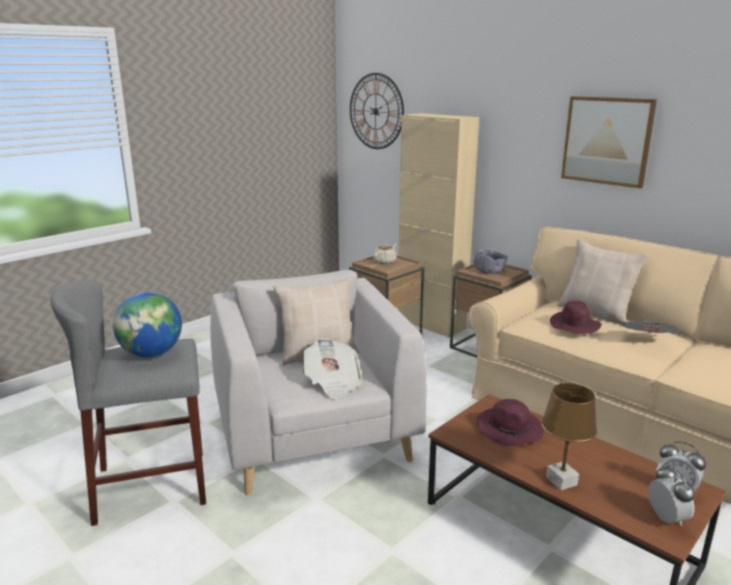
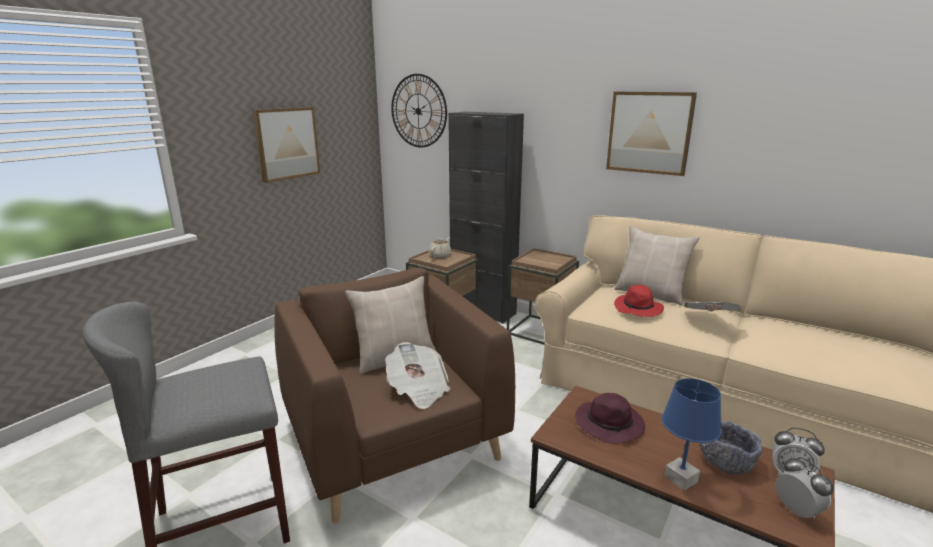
camera: 10 degrees left, 0 degrees up
globe [113,292,182,357] -> none
grey armchair [210,270,426,495] -> brown armchair [274,268,515,524]
beige cabinet [398,113,479,338] -> black cabinet [448,112,524,324]
grey bowl [473,249,507,274] -> grey bowl moved to [699,421,762,475]
brown table lamp [541,383,597,490] -> blue table lamp [661,378,722,491]
purple hat [550,301,602,334] -> red hat [614,285,664,317]
none -> picture [253,107,320,183]

